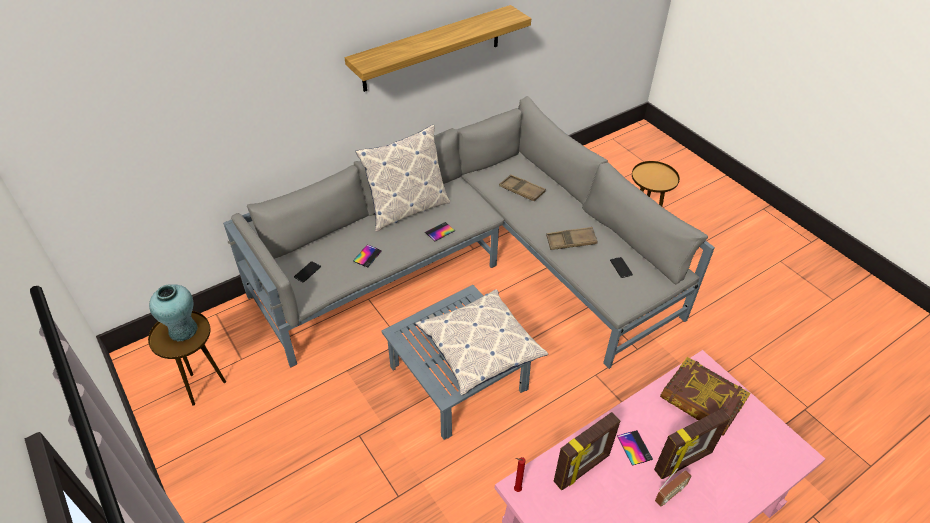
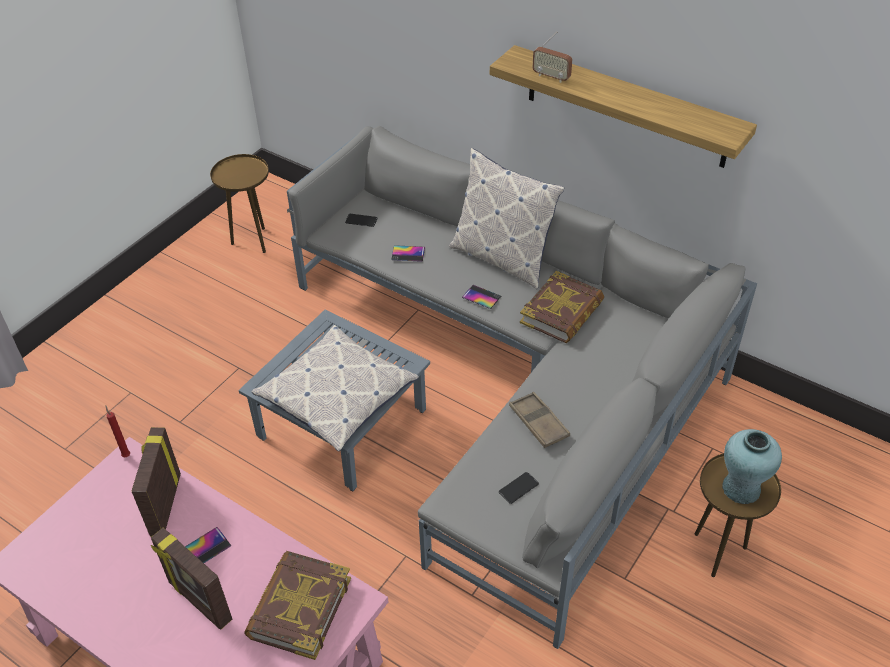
camera: 70 degrees right, 0 degrees up
turquoise vase [149,284,198,342] -> turquoise vase moved to [722,429,782,504]
brown tray [499,174,546,201] -> none
picture frame [554,412,620,490] -> picture frame turned 60 degrees clockwise [132,427,181,537]
radio [655,468,691,507] -> radio moved to [532,31,572,83]
none -> book [520,271,604,343]

